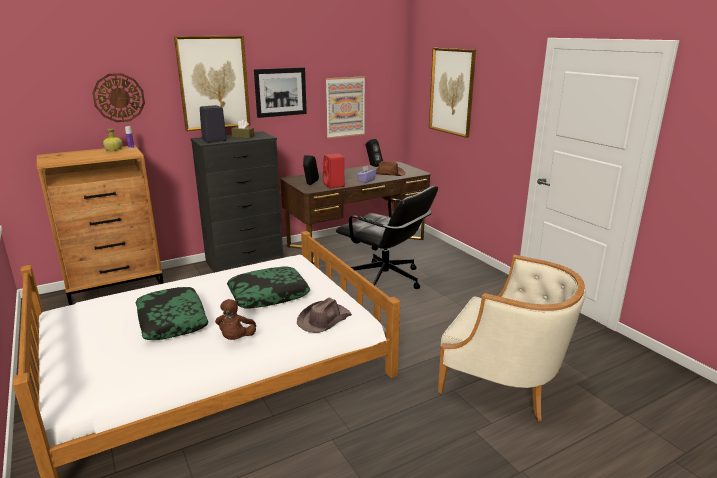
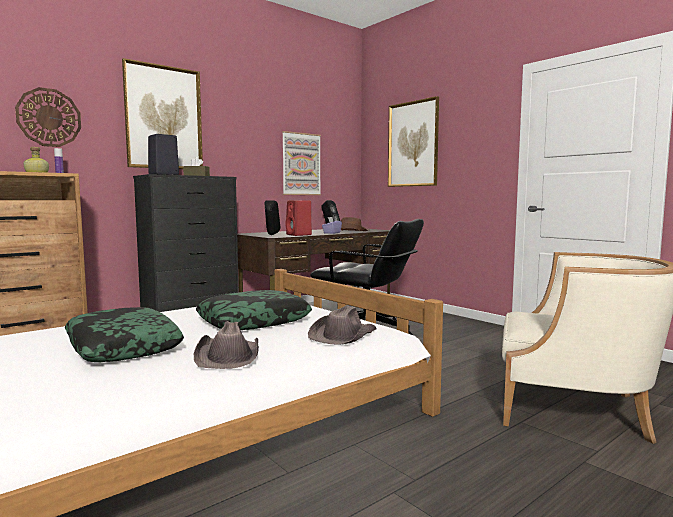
camera: 10 degrees left, 15 degrees down
brown plush toy [215,299,256,340] -> brown hat [194,321,259,369]
picture [254,68,307,118] -> none

